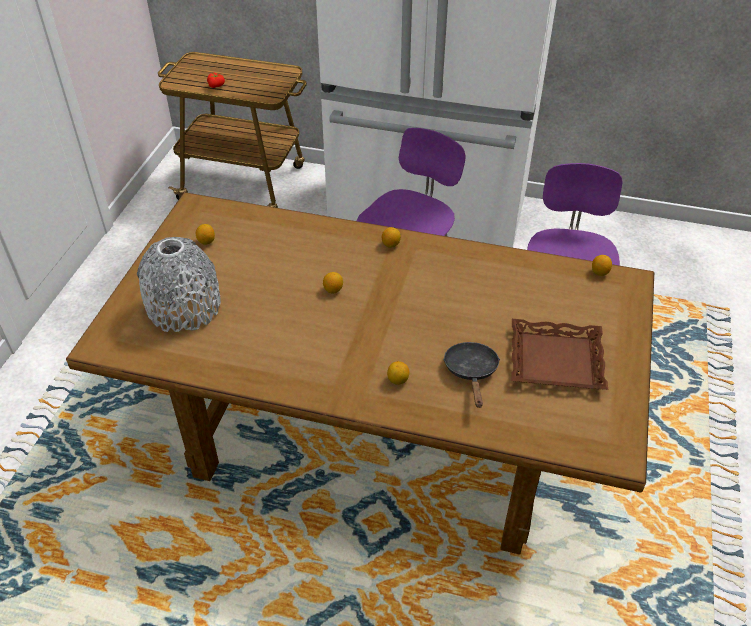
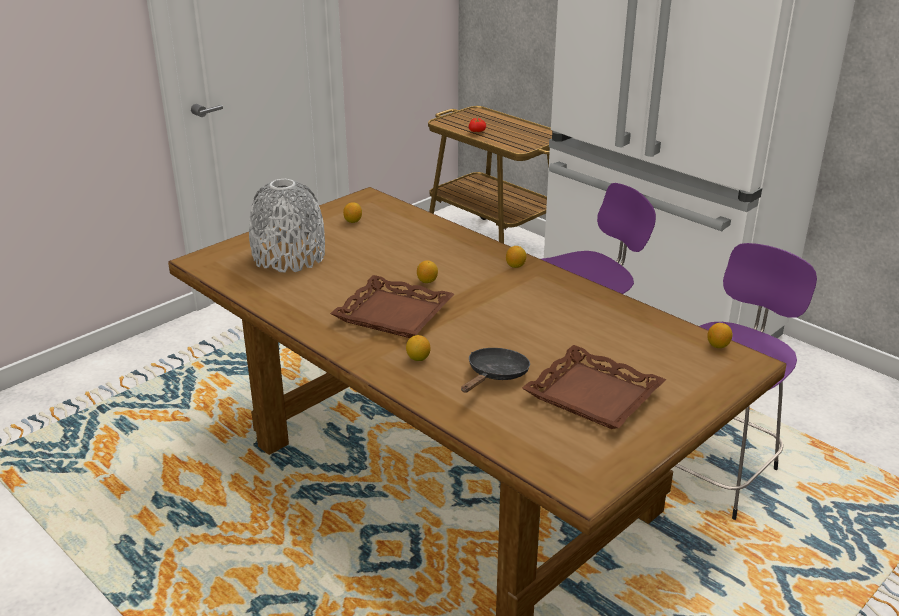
camera: 30 degrees right, 15 degrees down
none -> brown tray [330,275,454,338]

